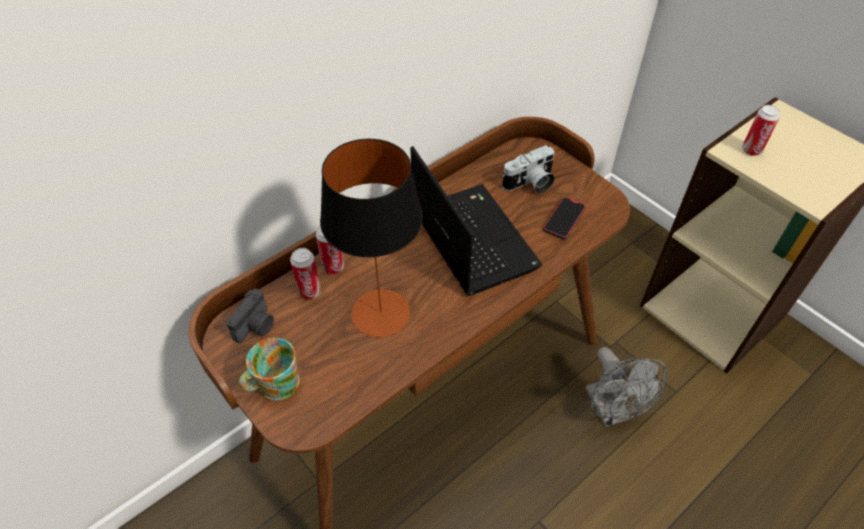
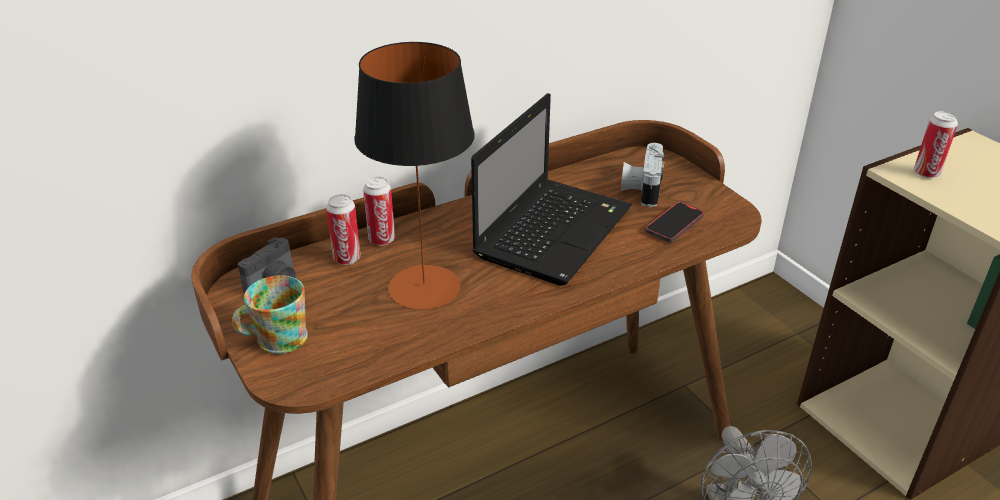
camera: 10 degrees right, 15 degrees down
laptop [410,146,543,295] -> laptop turned 45 degrees clockwise [471,93,632,286]
camera [502,145,555,194] -> camera turned 120 degrees clockwise [621,143,664,207]

